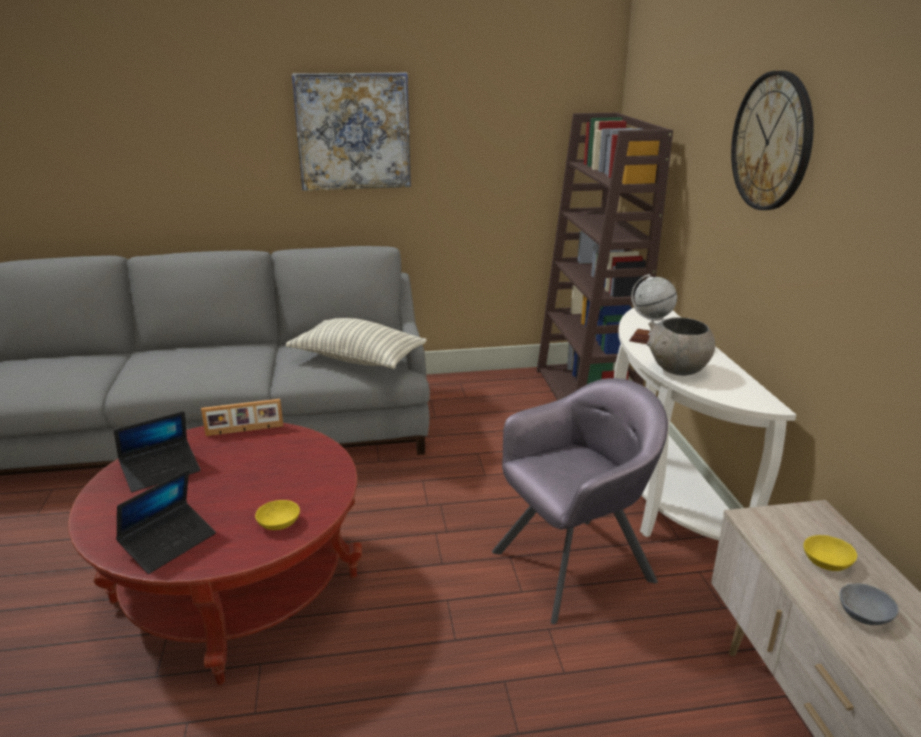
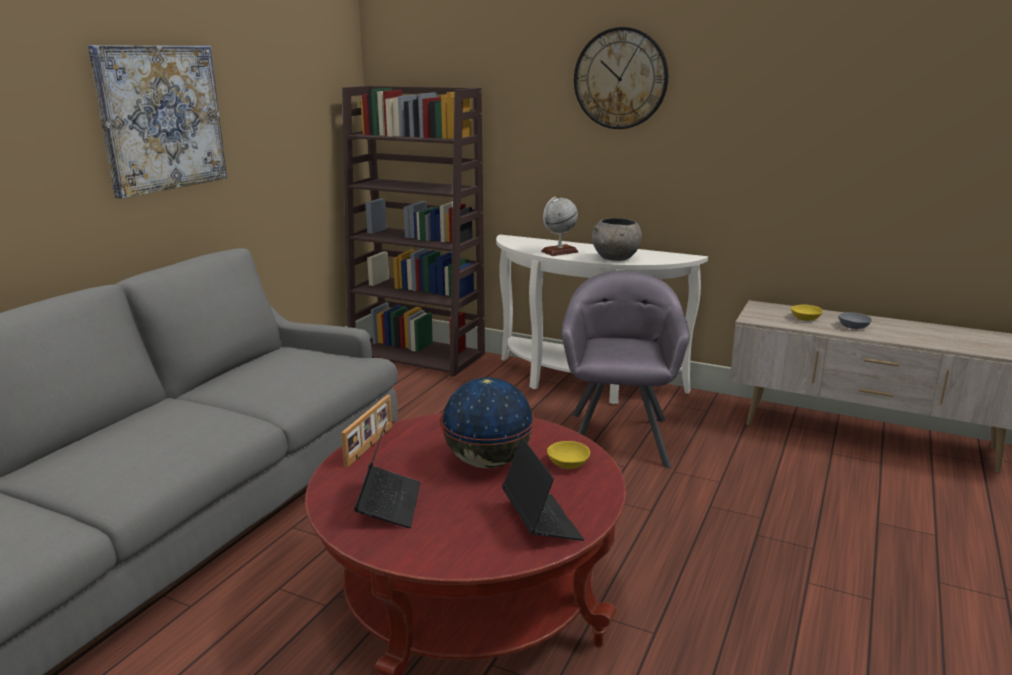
camera: 55 degrees left, 5 degrees down
pillow [285,318,427,369] -> none
none -> globe [441,377,535,468]

